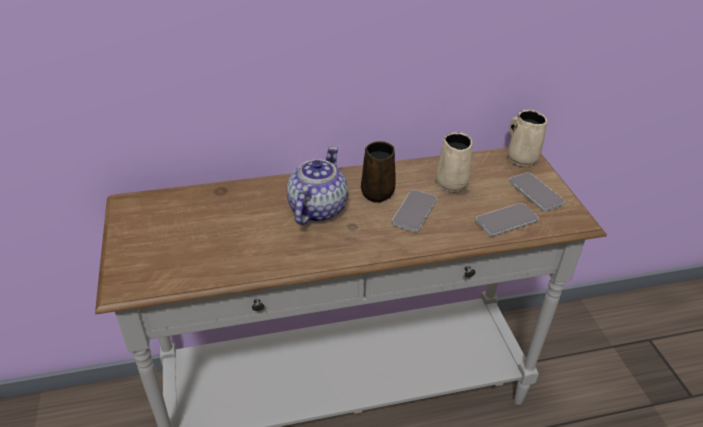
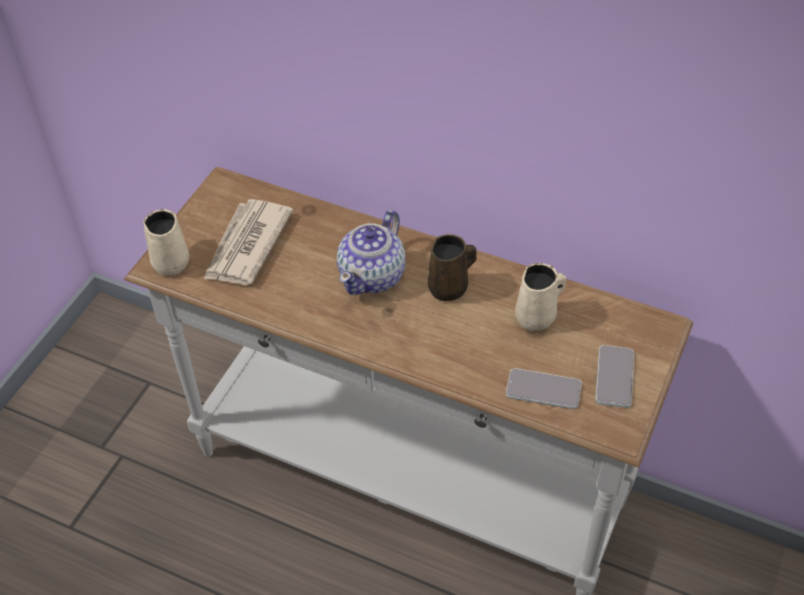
camera: 40 degrees right, 10 degrees up
teapot [287,147,348,225] -> teapot turned 150 degrees clockwise [337,210,406,295]
phone [392,190,437,232] -> none
beige mug [508,110,547,167] -> beige mug moved to [143,209,189,277]
none -> newspaper [203,199,293,285]

